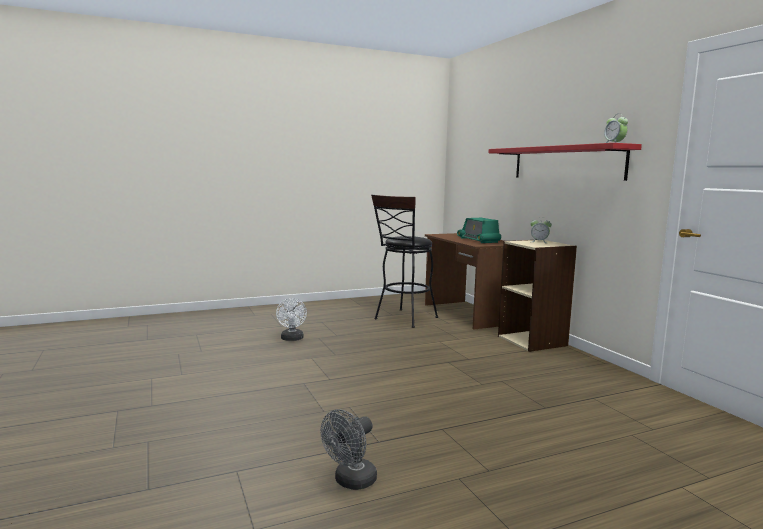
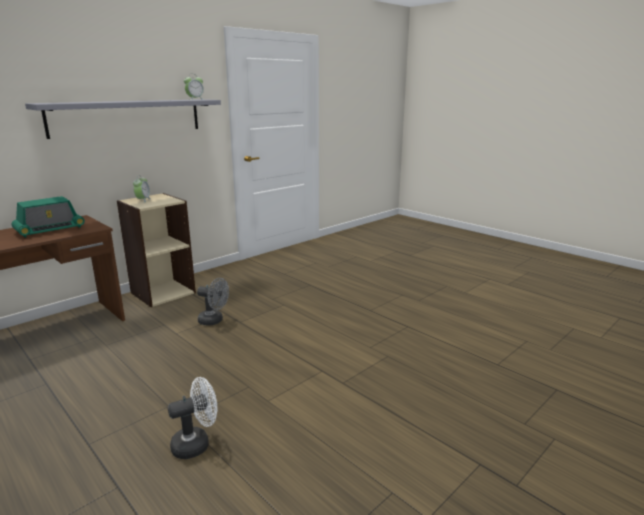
camera: 110 degrees left, 10 degrees up
grey fan [320,409,377,490] -> grey fan moved to [197,278,229,325]
black stool [371,195,438,328] -> none
red shelf [489,143,642,181] -> grey shelf [25,99,221,139]

